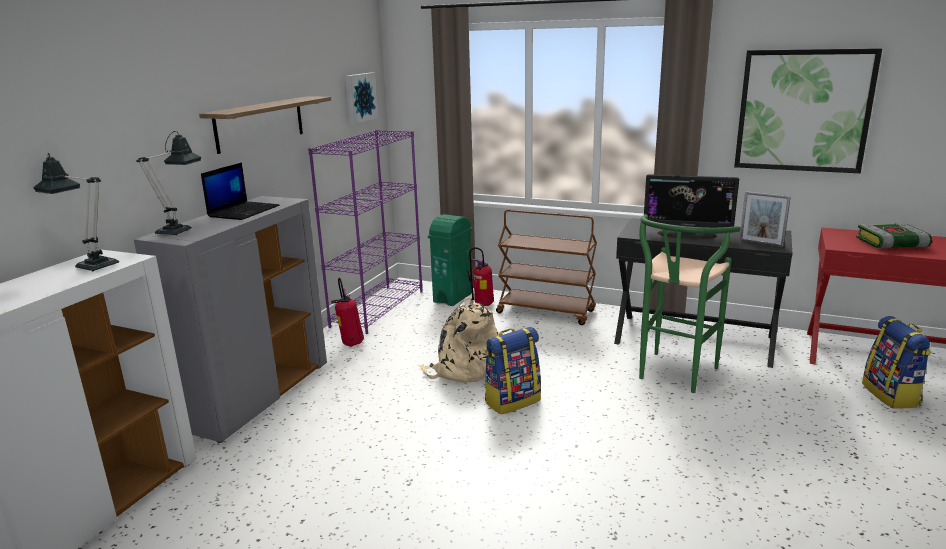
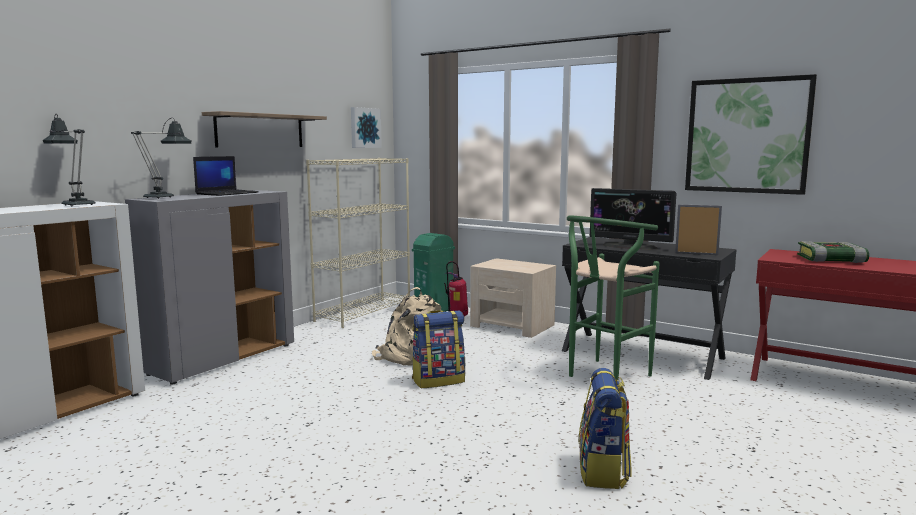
camera: 10 degrees right, 10 degrees down
purple bookcase [308,130,423,334] -> beige bookcase [306,158,410,328]
fire extinguisher [331,278,364,347] -> none
brown cart [496,210,597,325] -> beige nightstand [470,258,556,338]
picture frame [739,191,791,247] -> picture frame turned 150 degrees clockwise [675,204,722,255]
backpack [862,316,931,409] -> backpack moved to [579,368,631,489]

